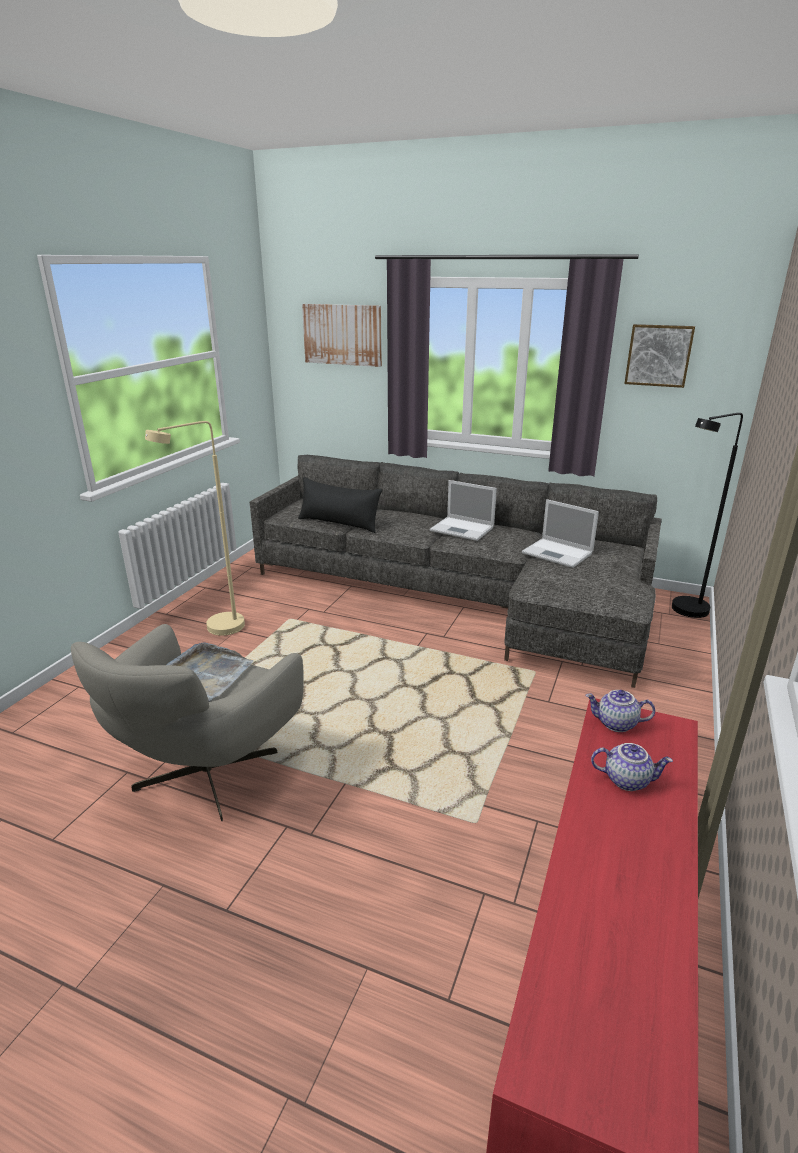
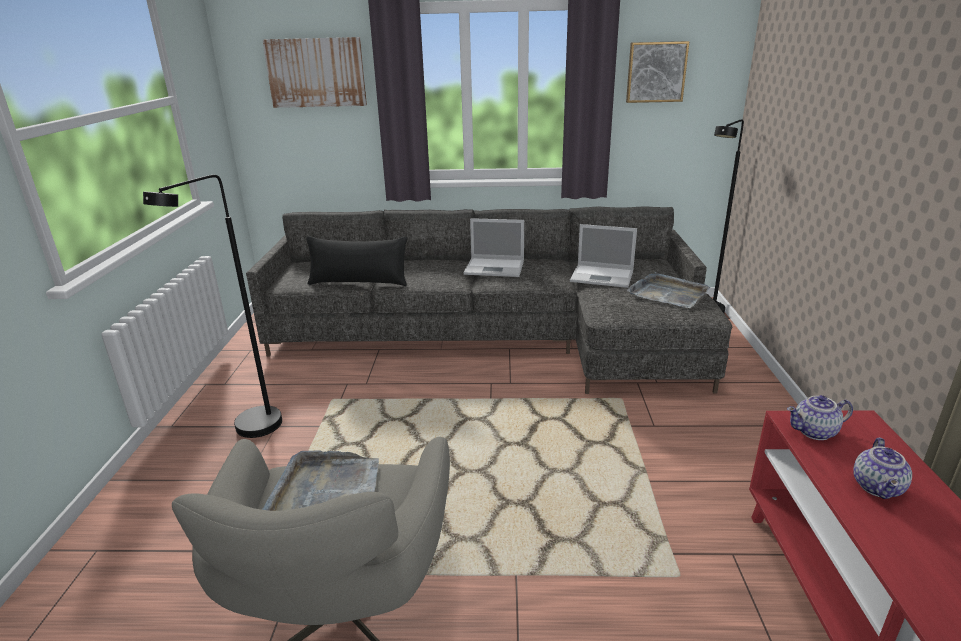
camera: 20 degrees left, 0 degrees up
beige floor lamp [145,421,245,636] -> black floor lamp [143,175,282,438]
teapot [591,743,673,791] -> teapot turned 120 degrees clockwise [853,437,912,499]
none -> grey tray [627,272,710,308]

